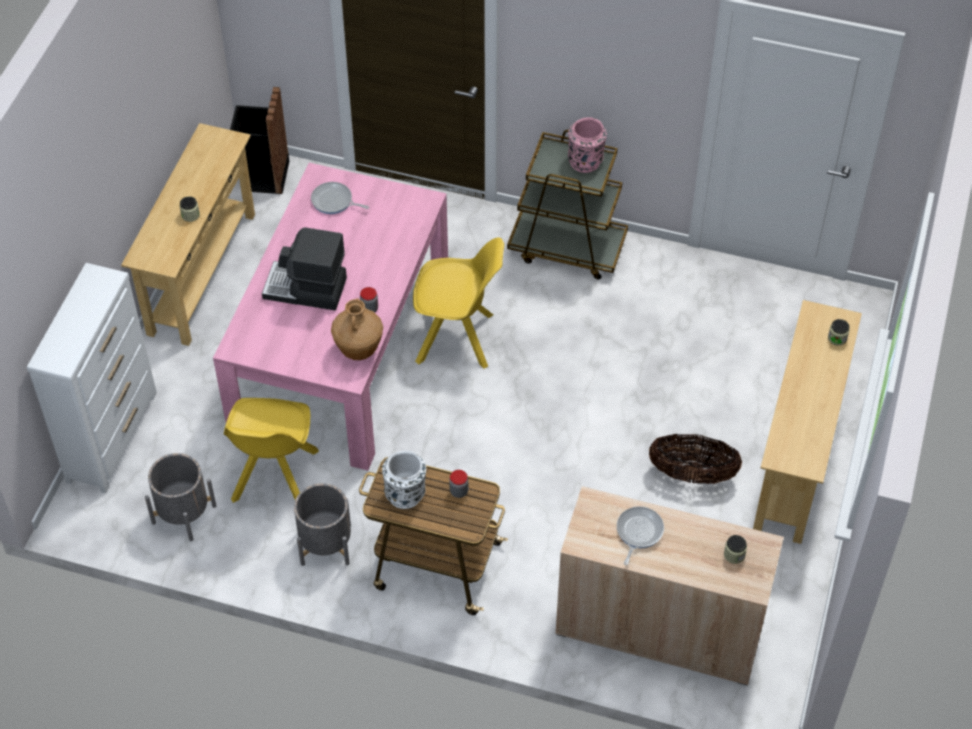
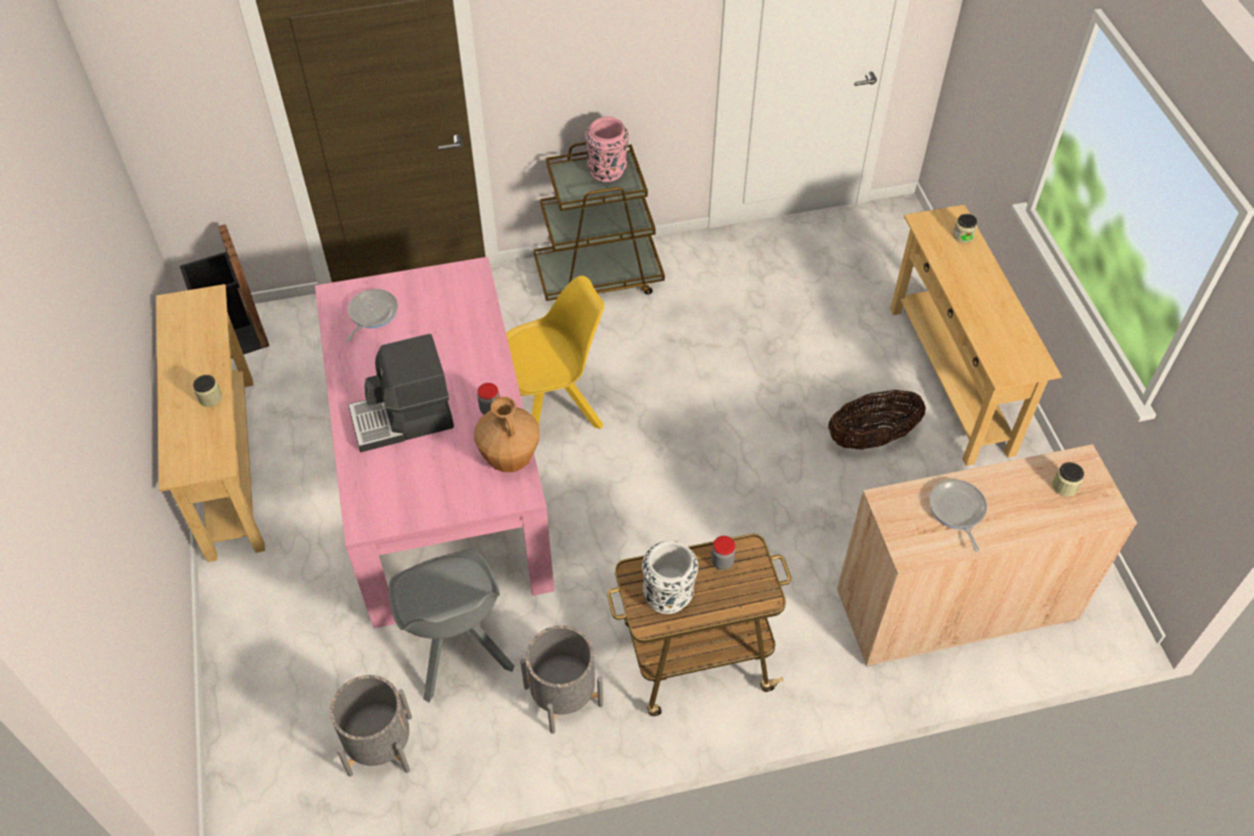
camera: 30 degrees left, 0 degrees up
white dresser [27,263,157,493] -> none
yellow chair [224,398,319,503] -> grey chair [388,550,515,702]
frying pan [311,182,369,214] -> frying pan turned 120 degrees clockwise [346,289,398,342]

